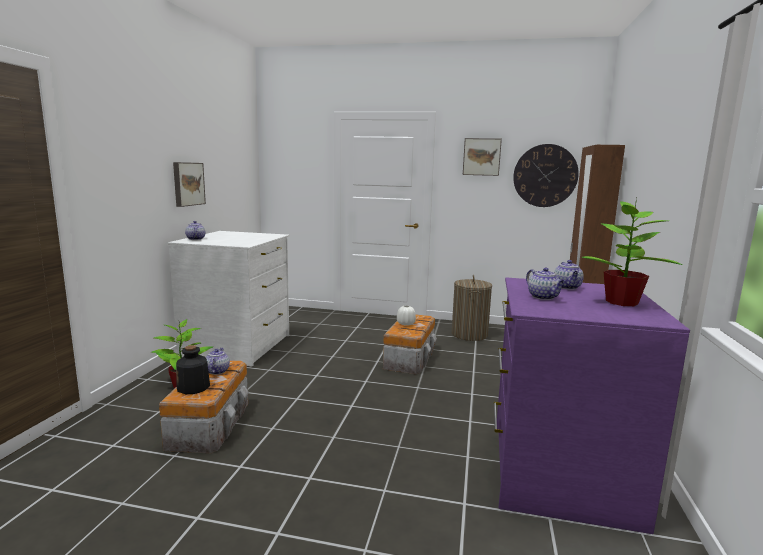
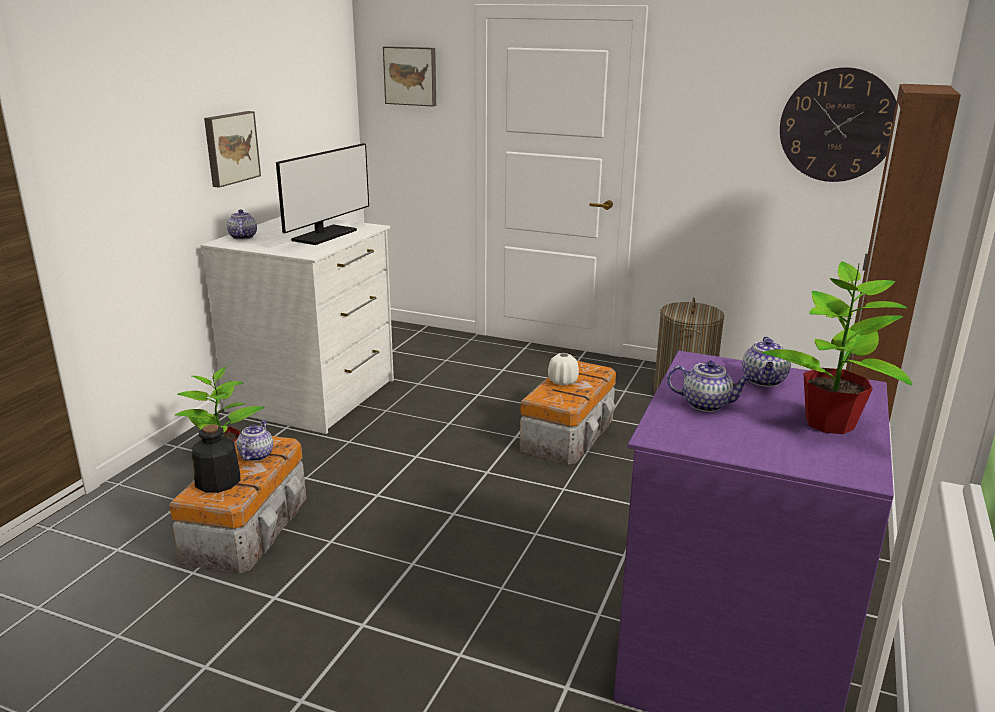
camera: 10 degrees right, 10 degrees up
picture [463,138,502,176] -> picture moved to [383,46,436,107]
teapot [526,268,565,300] -> teapot turned 60 degrees counterclockwise [667,361,752,412]
none -> monitor [276,143,369,245]

